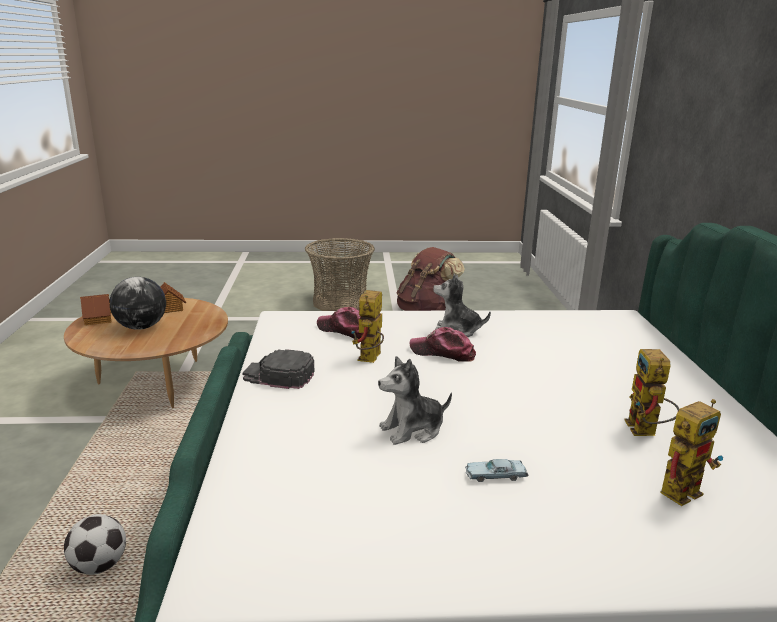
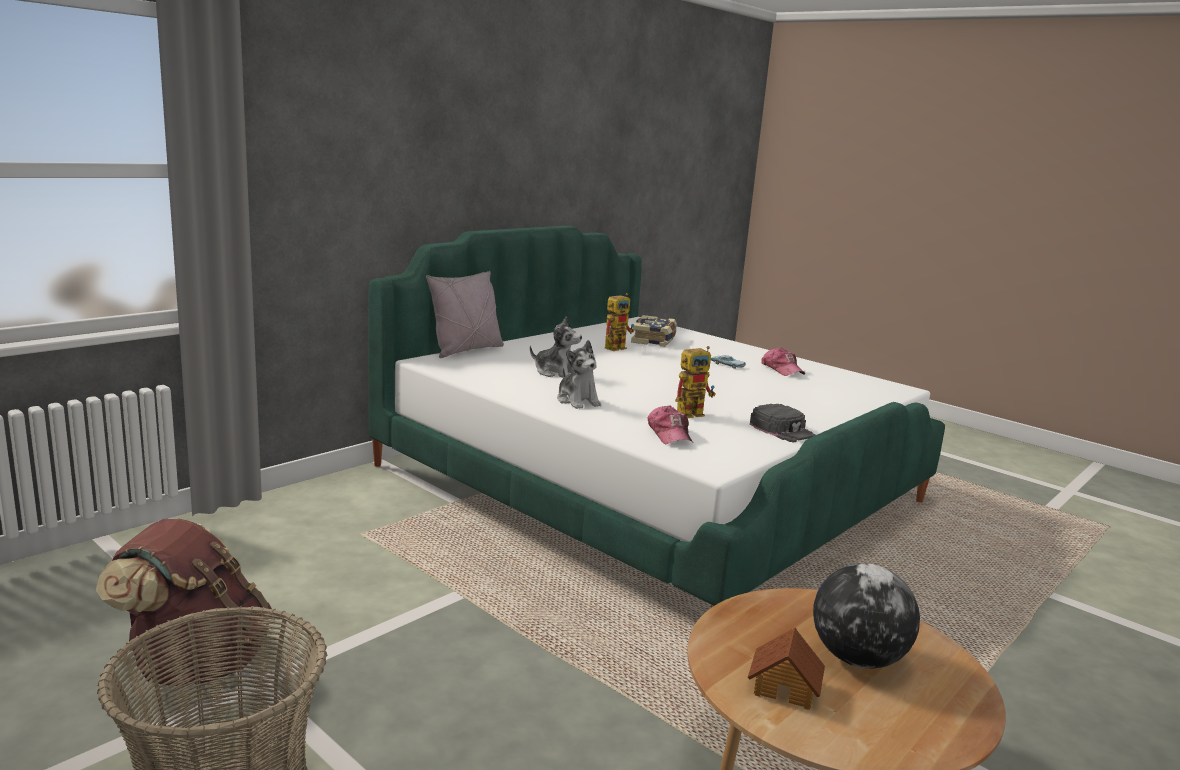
camera: 135 degrees left, 5 degrees down
football [64,514,126,575] -> none
toy house [80,294,112,326] -> none
plush toy [378,356,452,445] -> plush toy moved to [530,316,582,377]
cap [410,327,476,362] -> cap moved to [761,348,805,376]
toy robot [660,399,723,506] -> book [631,315,677,347]
none -> purple pillow [426,271,504,358]

